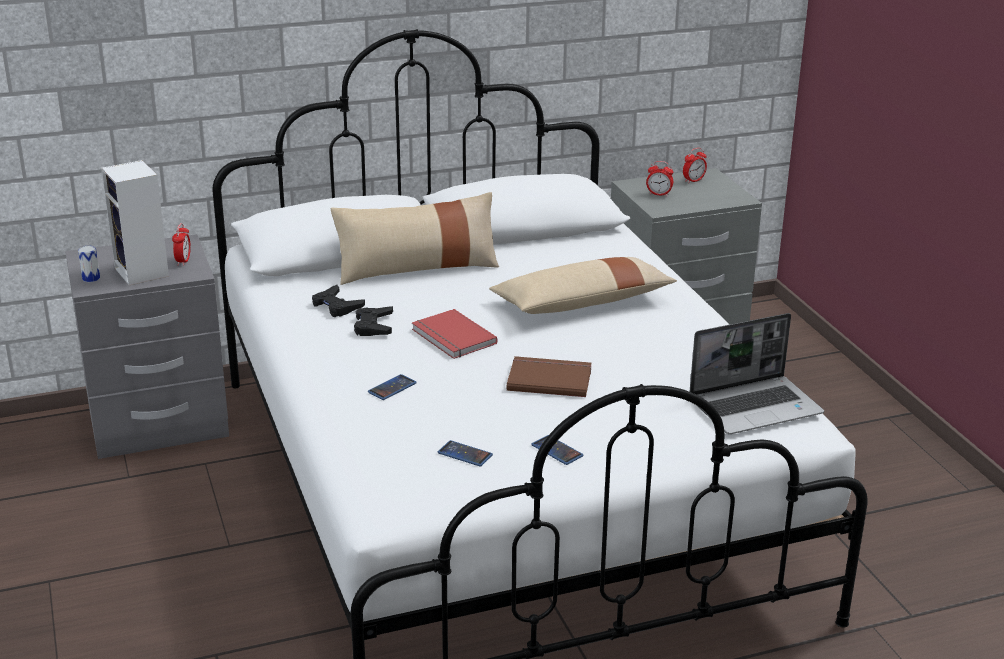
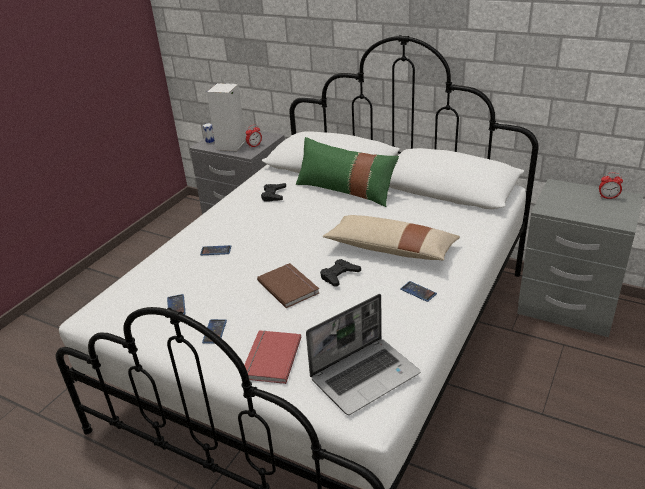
camera: 50 degrees right, 5 degrees up
beige pillow [331,192,499,285] -> green pillow [296,137,399,207]
black game controller [354,306,393,336] -> black game controller moved to [320,259,361,287]
red book [412,309,498,359] -> red book moved to [245,330,301,384]
alarm clock [646,161,673,196] -> none
laptop [690,313,824,434] -> laptop turned 60 degrees counterclockwise [306,294,420,415]
none -> phone [400,281,437,302]

